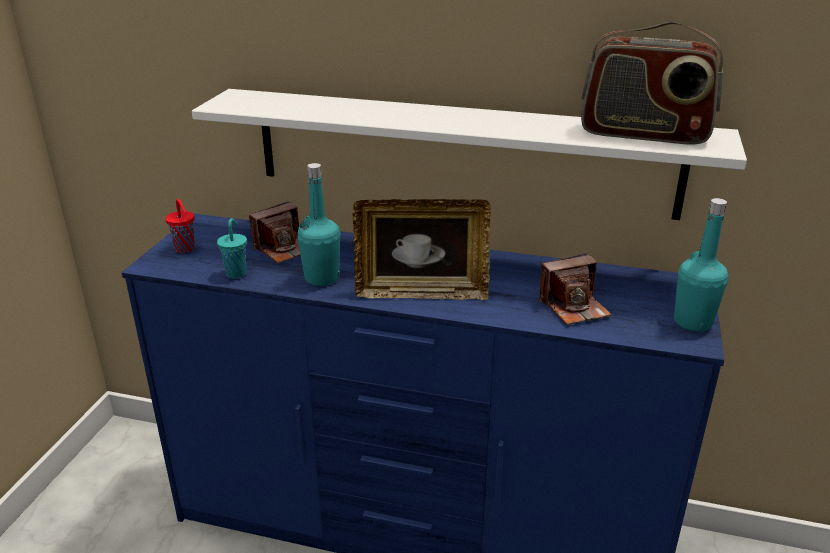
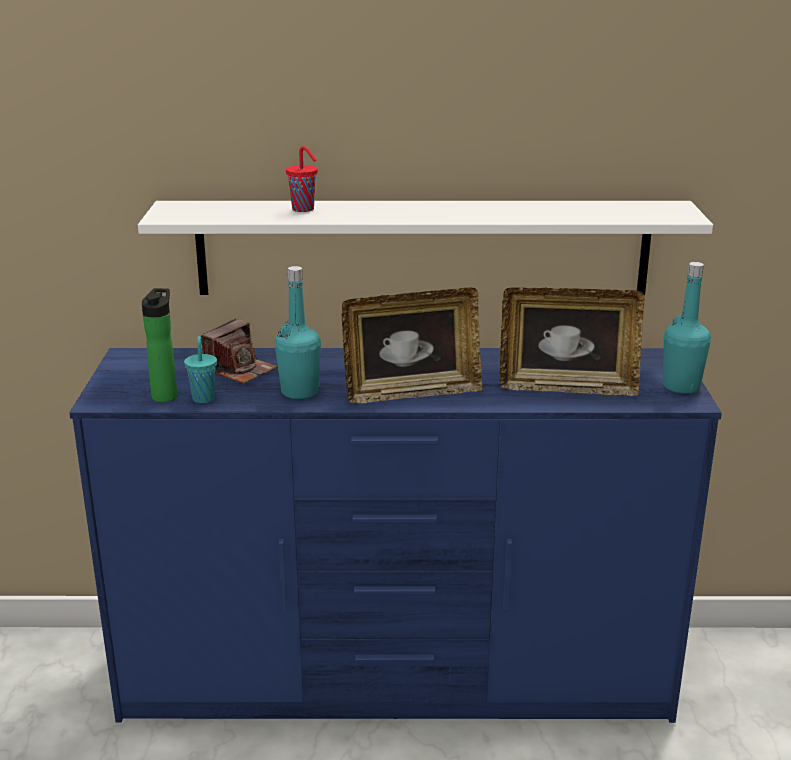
camera: 15 degrees left, 5 degrees down
red cup [165,199,195,253] -> red cup moved to [286,146,318,212]
camera [539,253,611,325] -> picture frame [499,287,645,396]
radio [581,21,723,144] -> none
none -> bottle [142,288,178,403]

